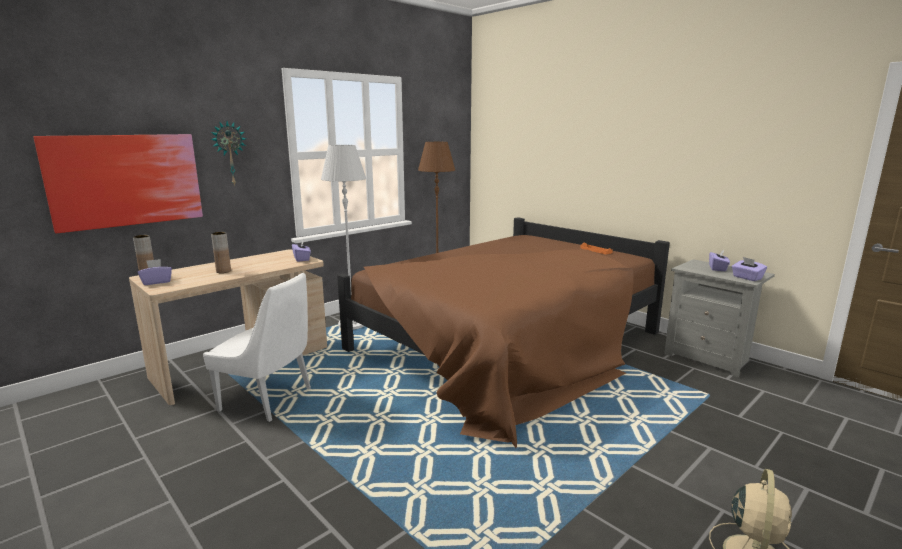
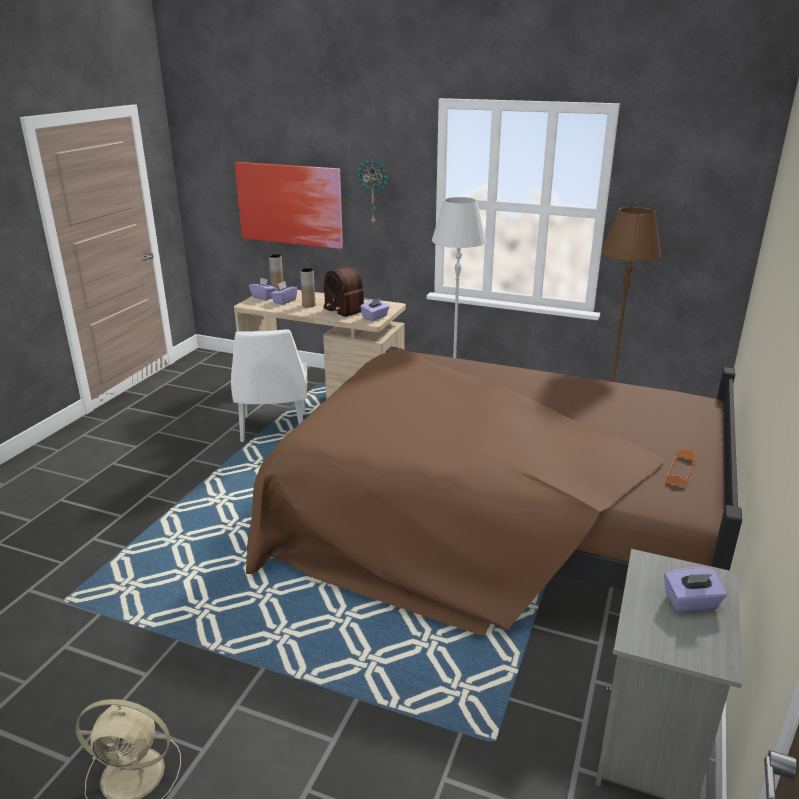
camera: 65 degrees right, 10 degrees up
purple tissue box [732,257,767,281] -> purple tissue box moved to [270,281,298,305]
none -> radio [323,266,369,317]

